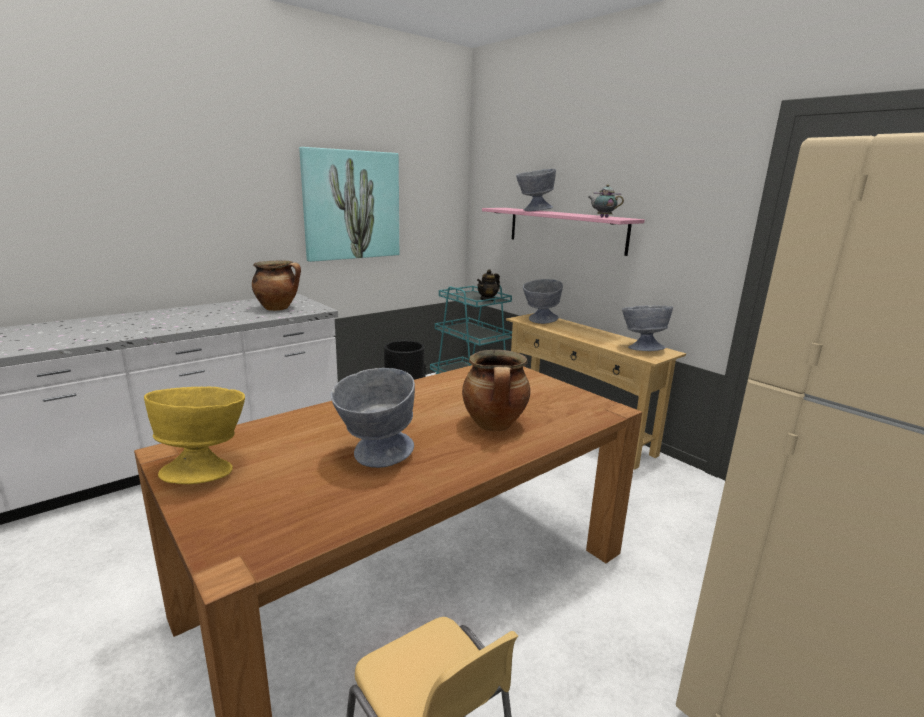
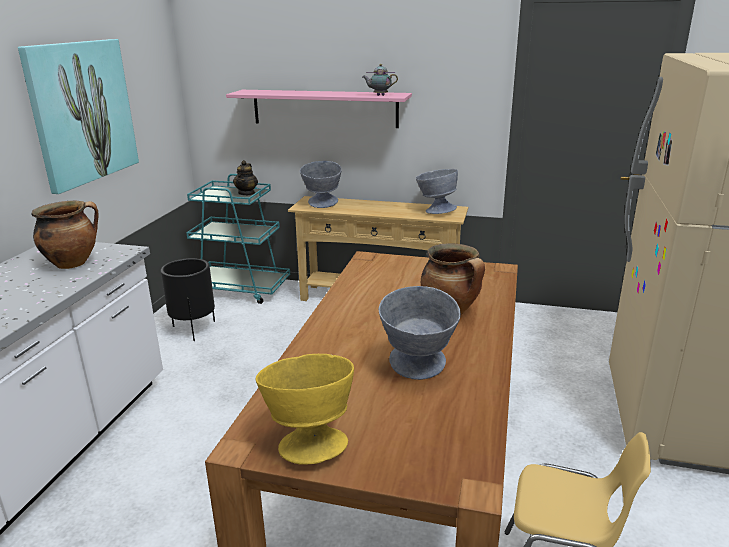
camera: 35 degrees left, 5 degrees up
grey bowl [516,169,556,211] -> none

